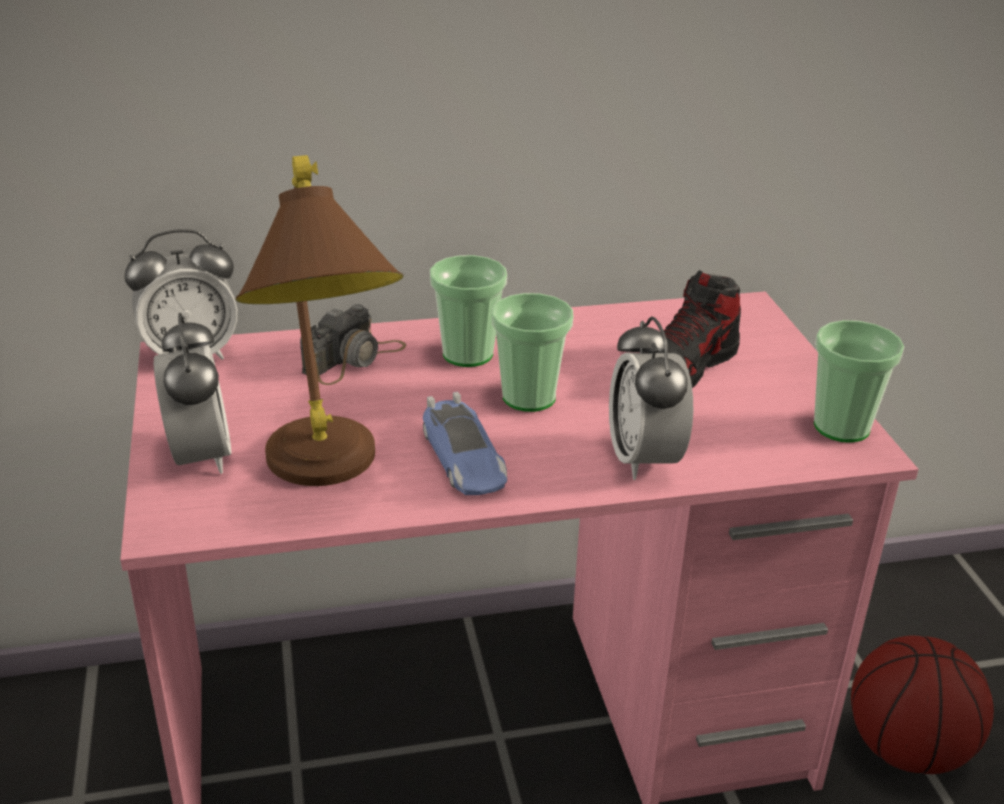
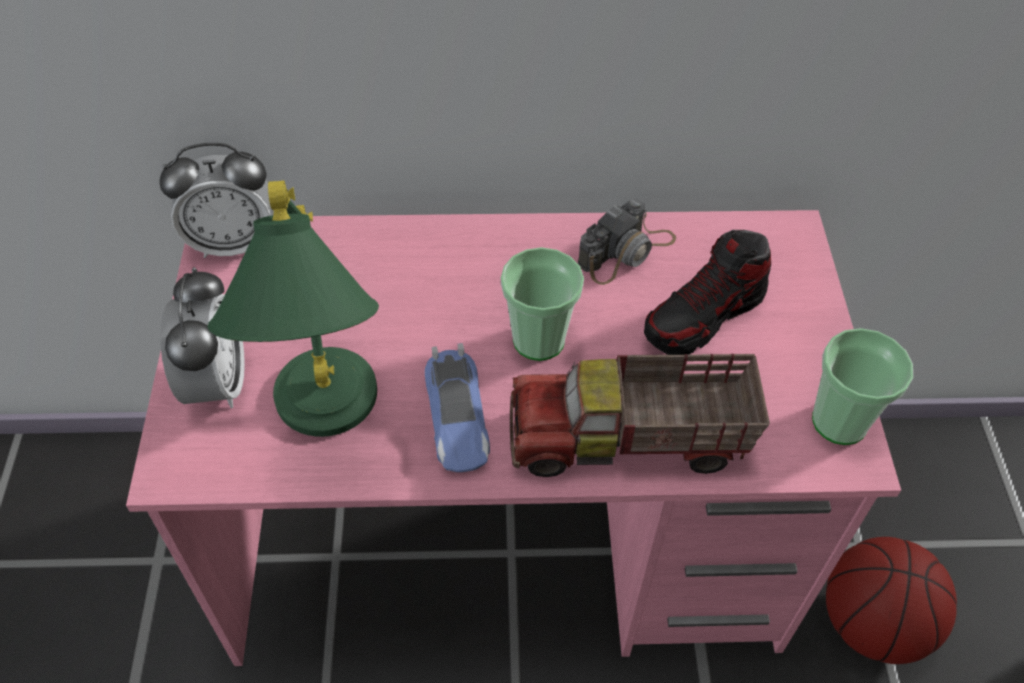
camera: 10 degrees right, 20 degrees up
brown table lamp [235,155,404,486] -> green table lamp [207,180,379,437]
camera [300,304,406,385] -> camera moved to [578,198,676,285]
cup [430,255,507,367] -> none
alarm clock [609,317,693,480] -> toy truck [510,354,770,477]

